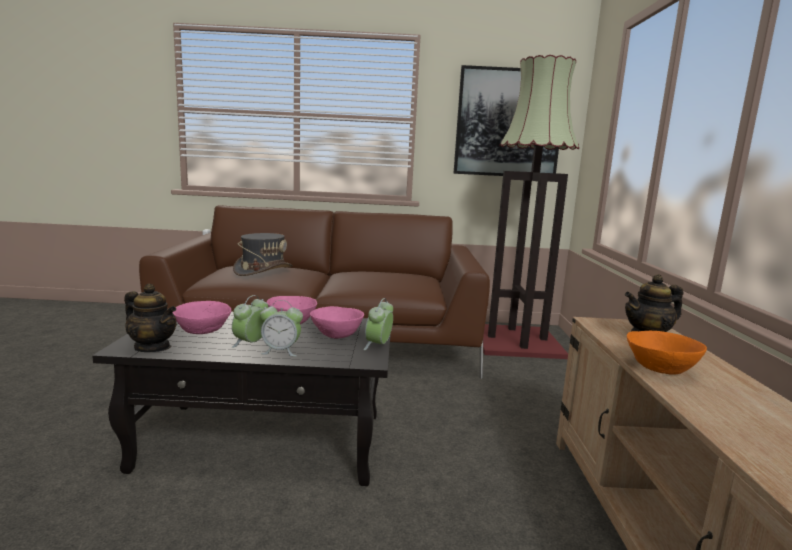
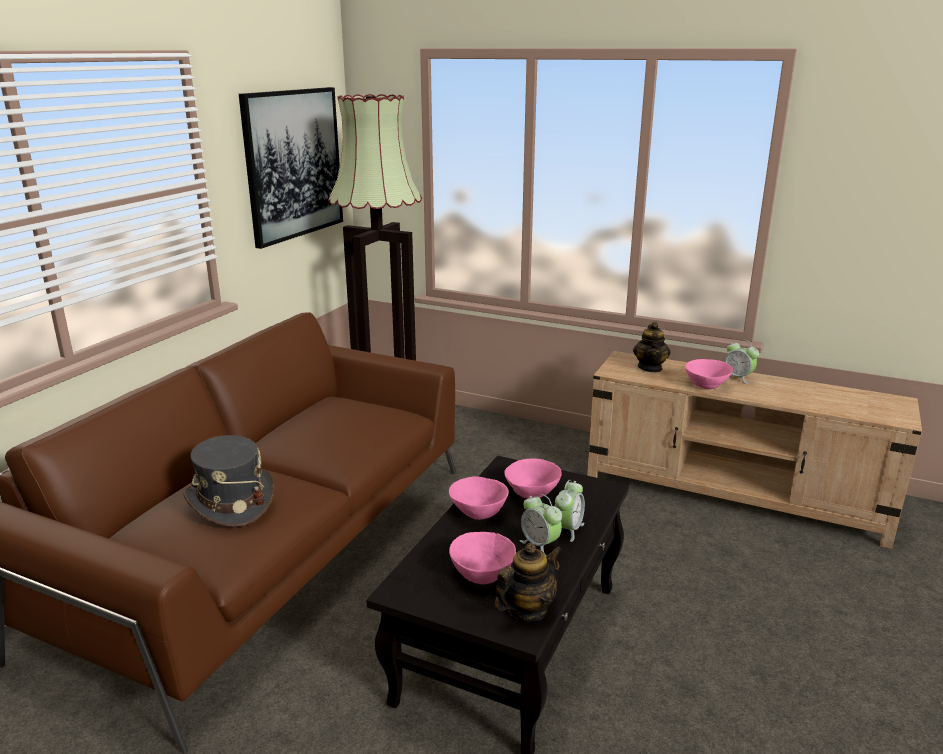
camera: 65 degrees left, 10 degrees up
alarm clock [363,298,393,350] -> alarm clock moved to [725,339,759,384]
orange bowl [627,331,707,375] -> pink bowl [685,359,733,389]

